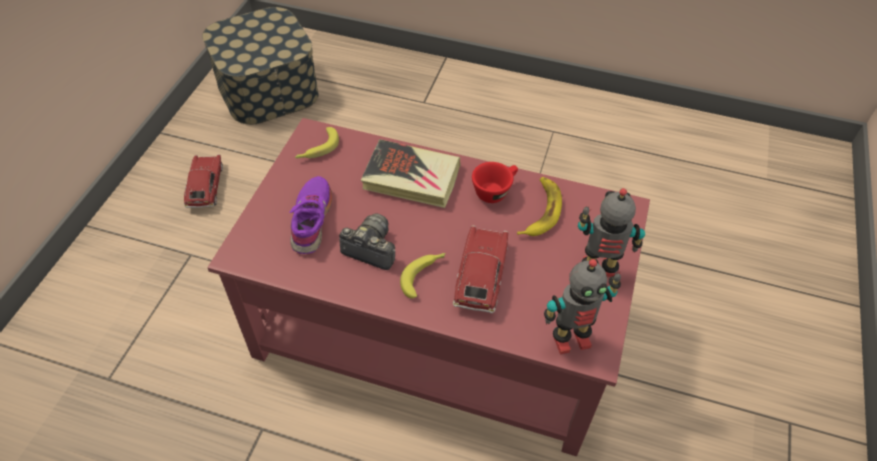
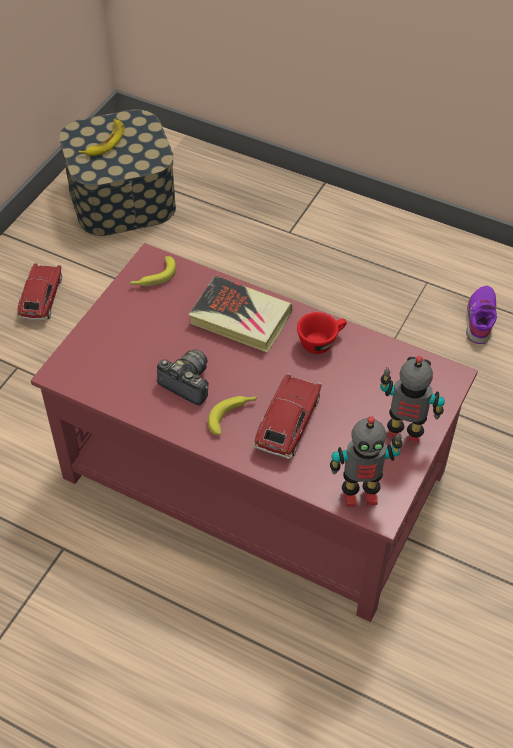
camera: 10 degrees right, 0 degrees up
purple shoe [290,176,332,254] -> purple shoe moved to [466,286,497,344]
banana [517,177,562,236] -> banana moved to [79,118,125,156]

